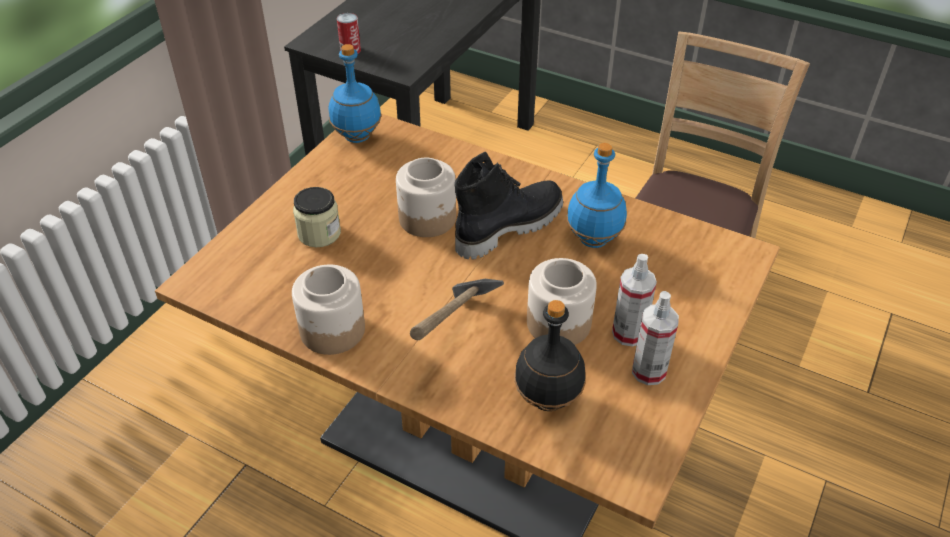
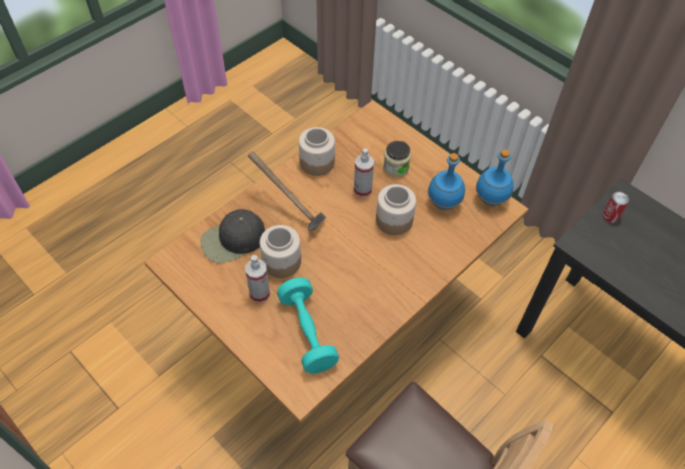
camera: 105 degrees right, 10 degrees up
black boot [454,151,563,260] -> none
black bottle [515,300,585,411] -> black cap [200,209,265,263]
blue bottle [567,143,627,248] -> blue bottle moved to [428,153,465,210]
spray bottle [632,291,679,385] -> spray bottle moved to [354,149,374,197]
none -> turquoise dumbbell [277,277,339,373]

